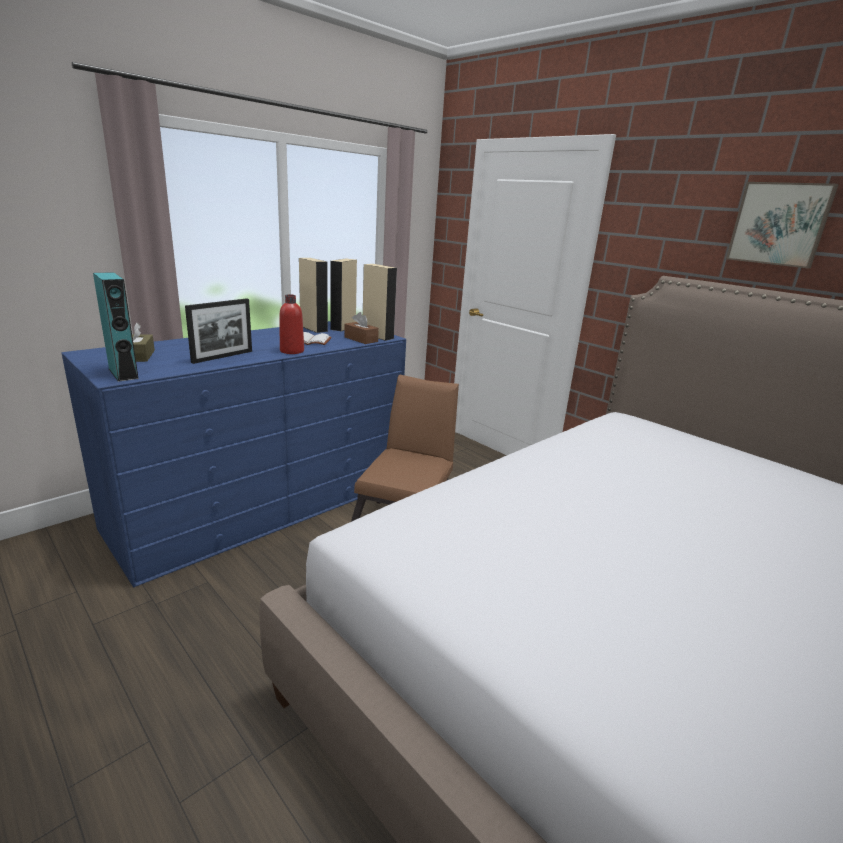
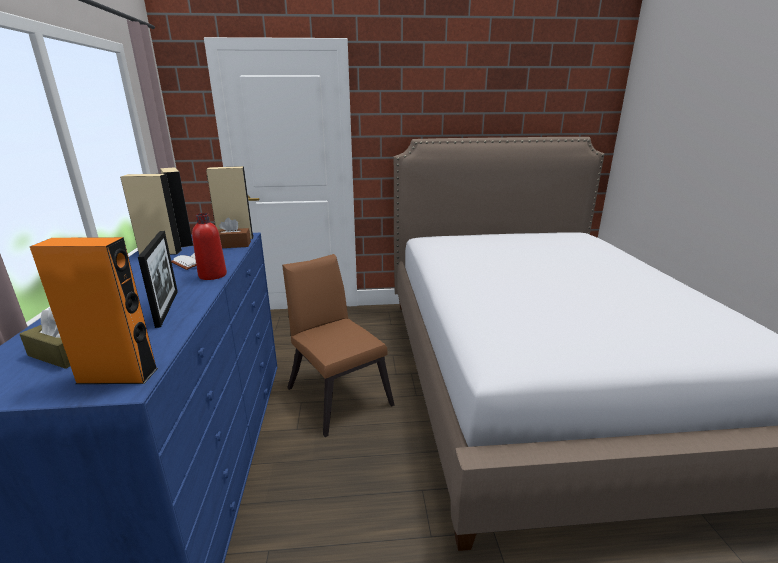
camera: 50 degrees left, 0 degrees up
turquoise speaker [93,272,139,382] -> orange speaker [30,237,158,384]
picture [726,182,839,268] -> none

